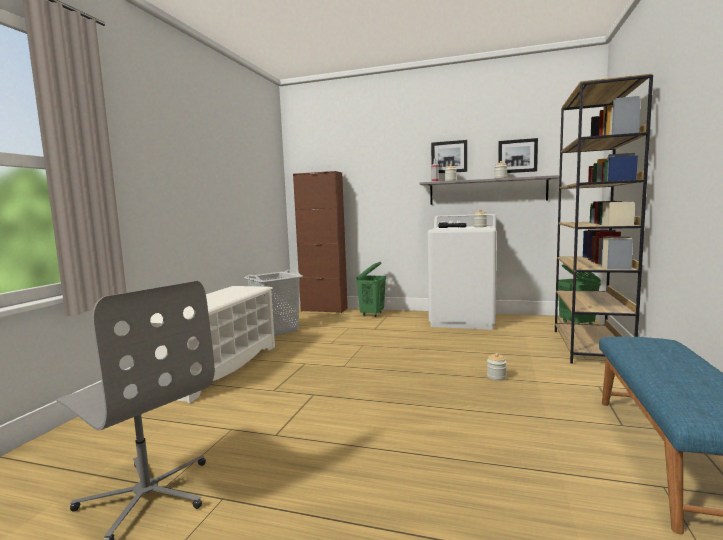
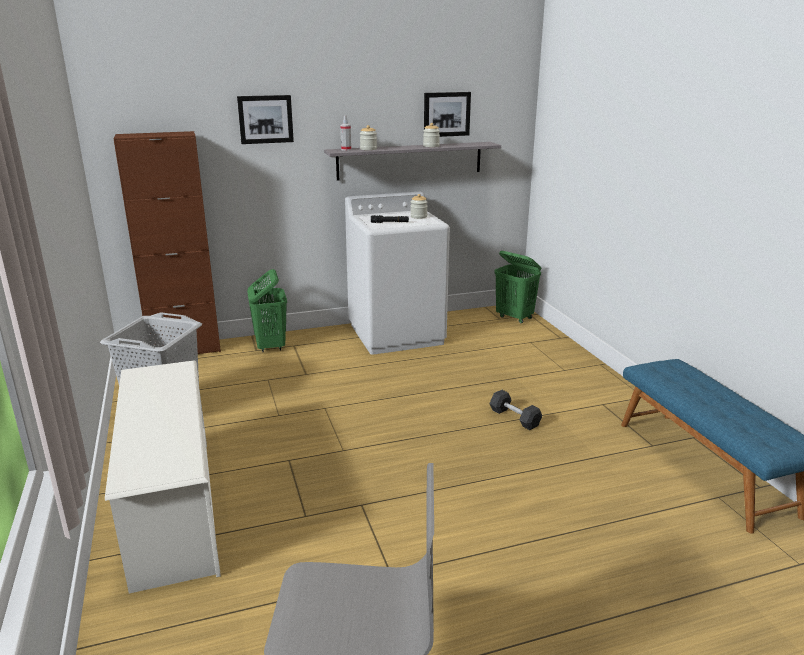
camera: 35 degrees left, 15 degrees up
picture [431,140,467,173] -> picture moved to [237,95,294,144]
jar [487,353,506,381] -> grey dumbbell [489,390,542,430]
brown bookcase [555,74,653,364] -> none

